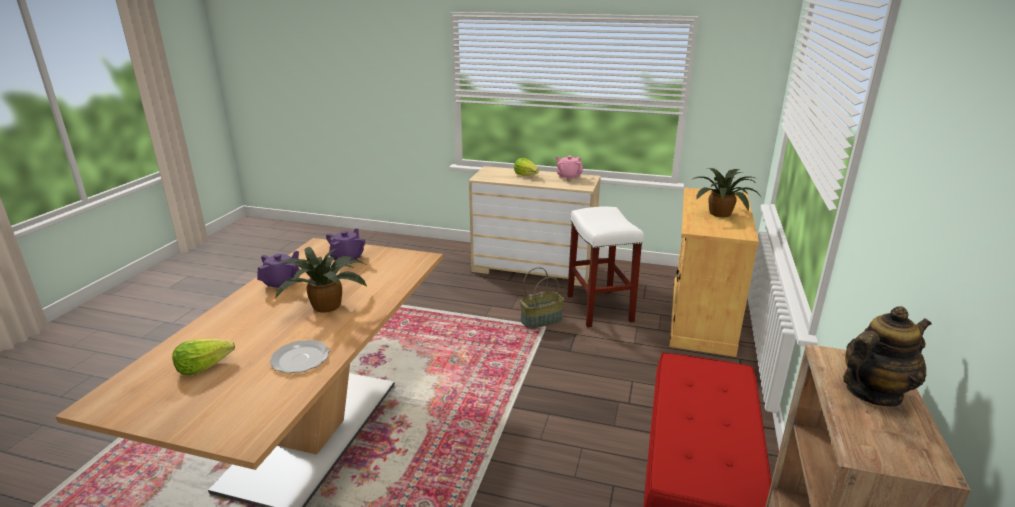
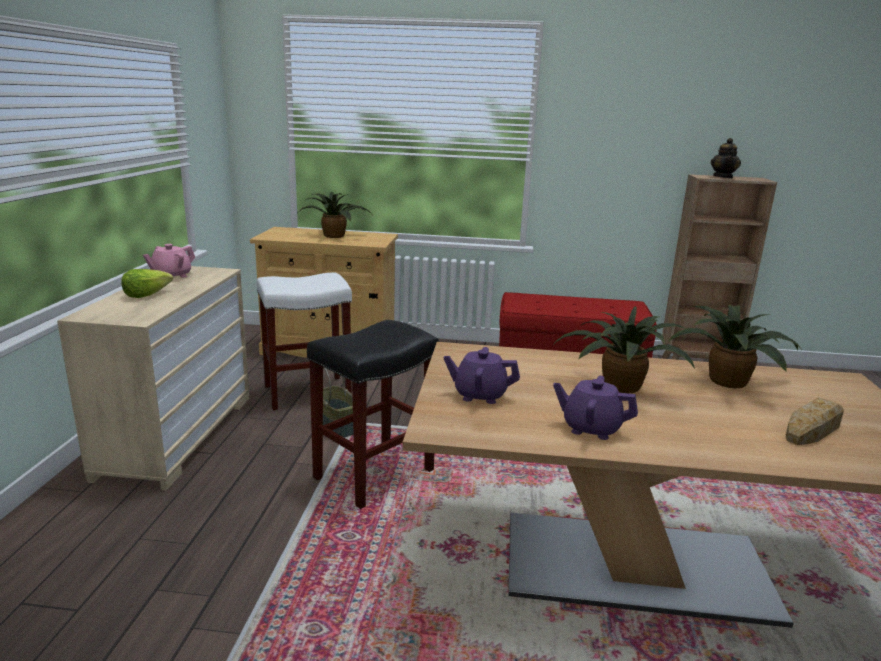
camera: 100 degrees left, 5 degrees down
lettuce [172,339,235,375] -> bread [786,398,844,445]
plate [269,340,330,373] -> potted plant [668,305,801,388]
teapot [843,306,932,407] -> teapot turned 135 degrees counterclockwise [711,138,741,178]
none -> black stool [307,320,439,509]

